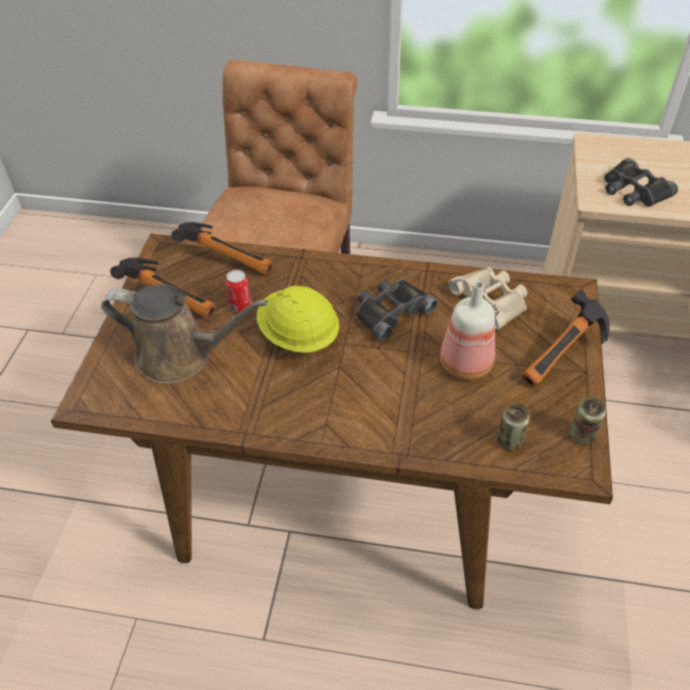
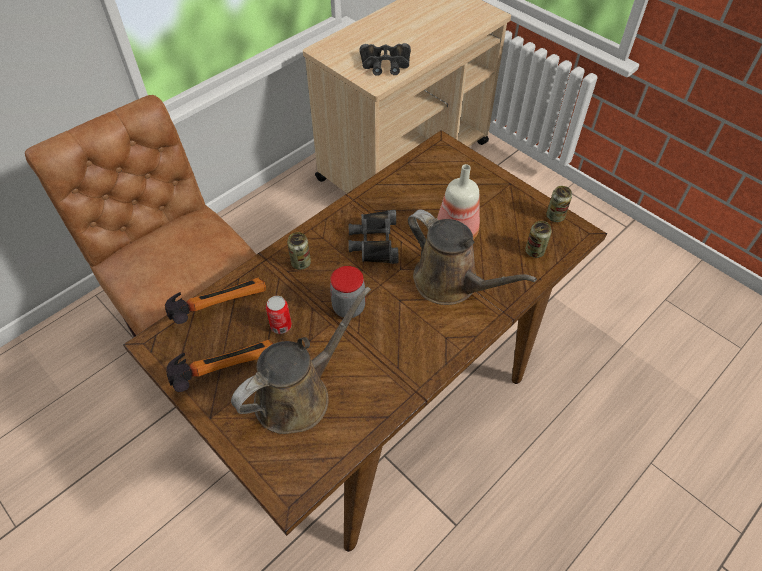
camera: 55 degrees left, 5 degrees up
yellow hard hat [257,285,339,353] -> jar [330,266,365,318]
beige binoculars [448,267,527,330] -> none
hammer [522,290,610,386] -> none
none -> can [287,232,311,270]
none -> brown watering can [408,210,537,305]

